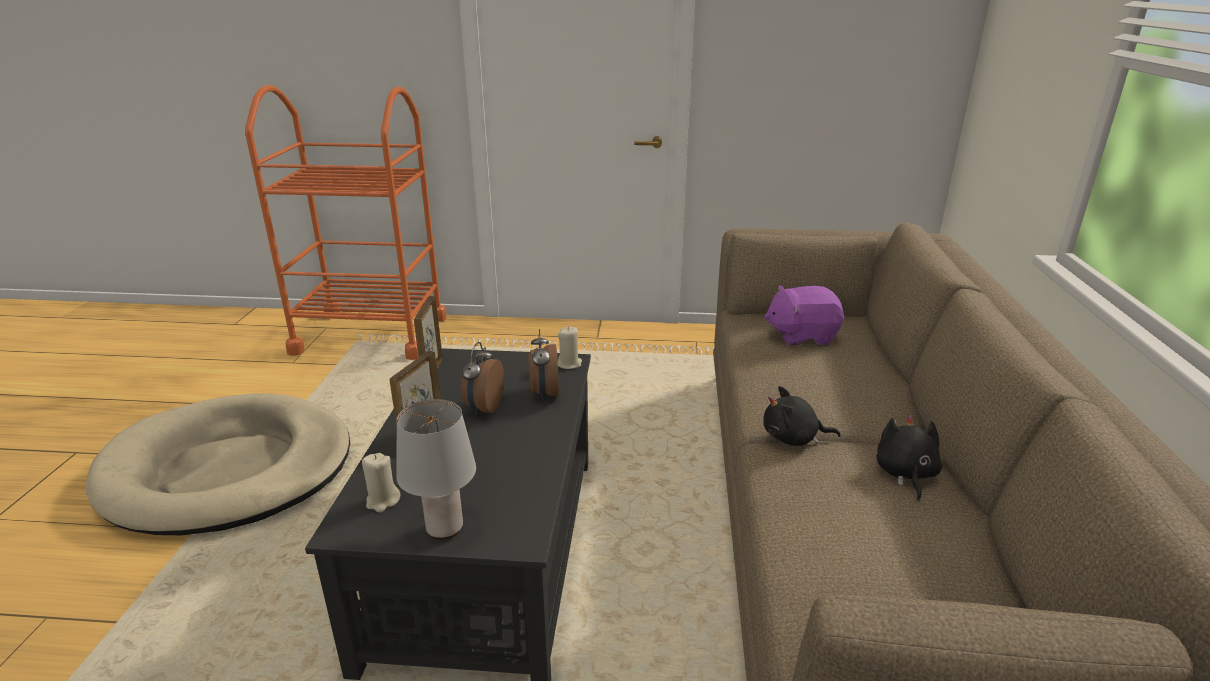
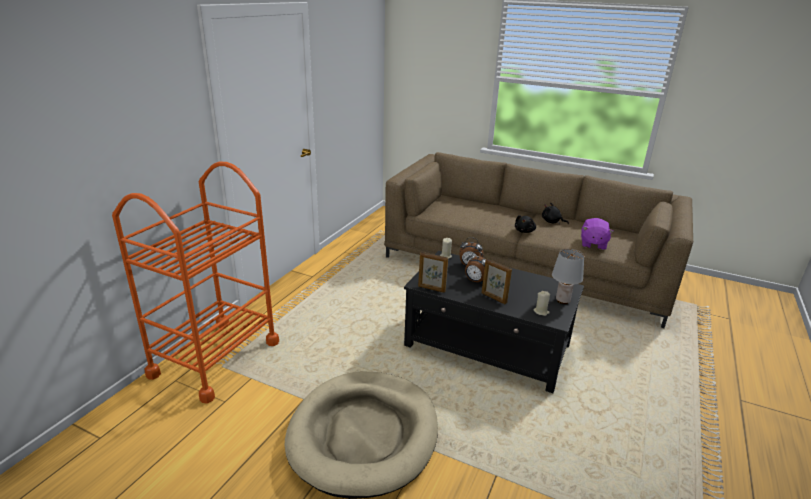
camera: 70 degrees left, 0 degrees up
purple plush toy [764,285,844,346] -> purple plush toy moved to [581,218,614,250]

